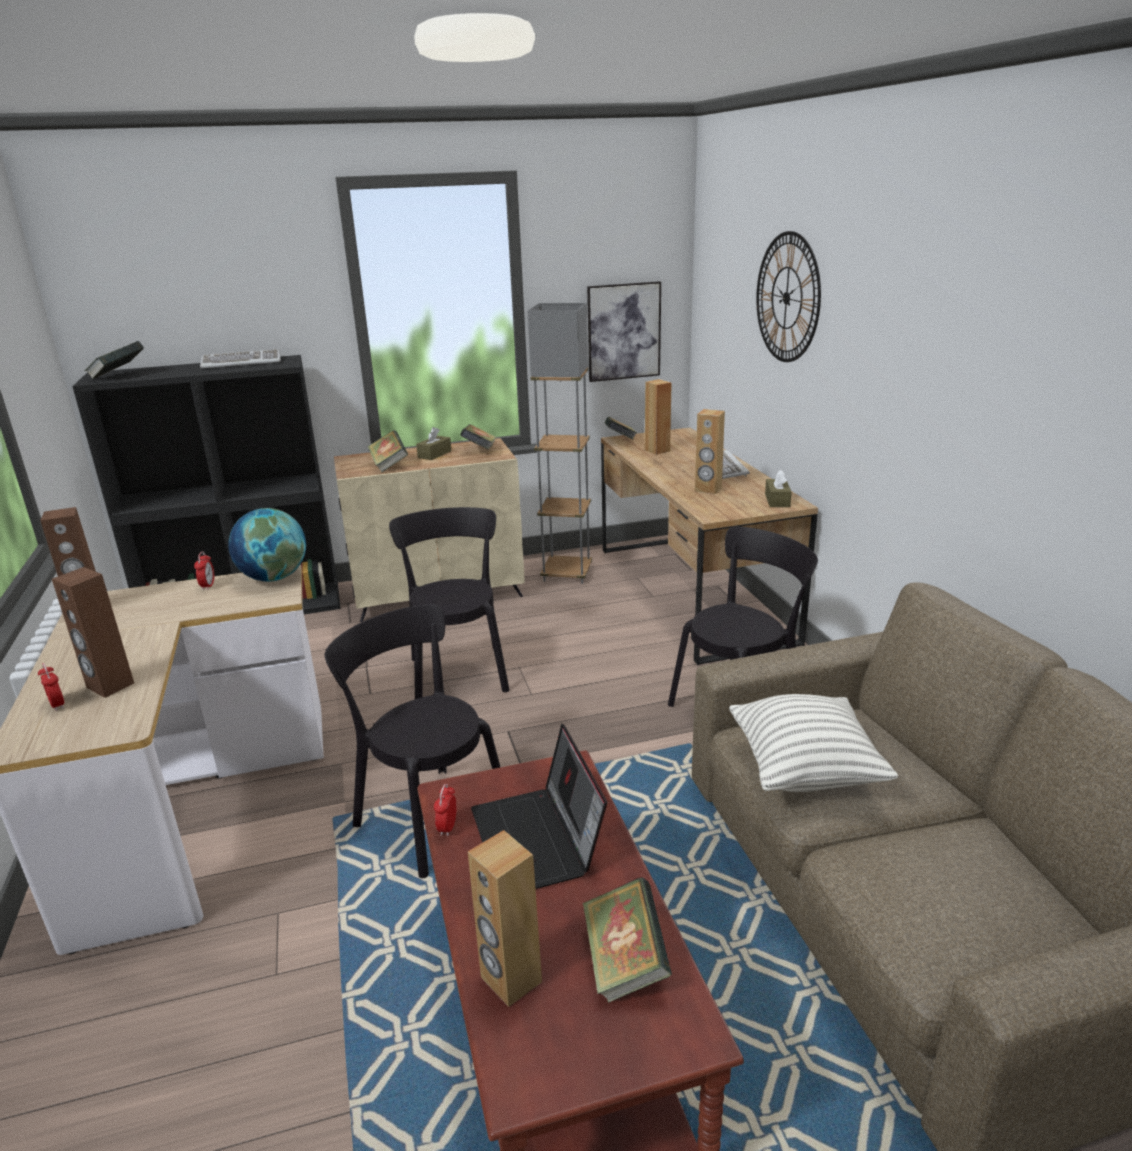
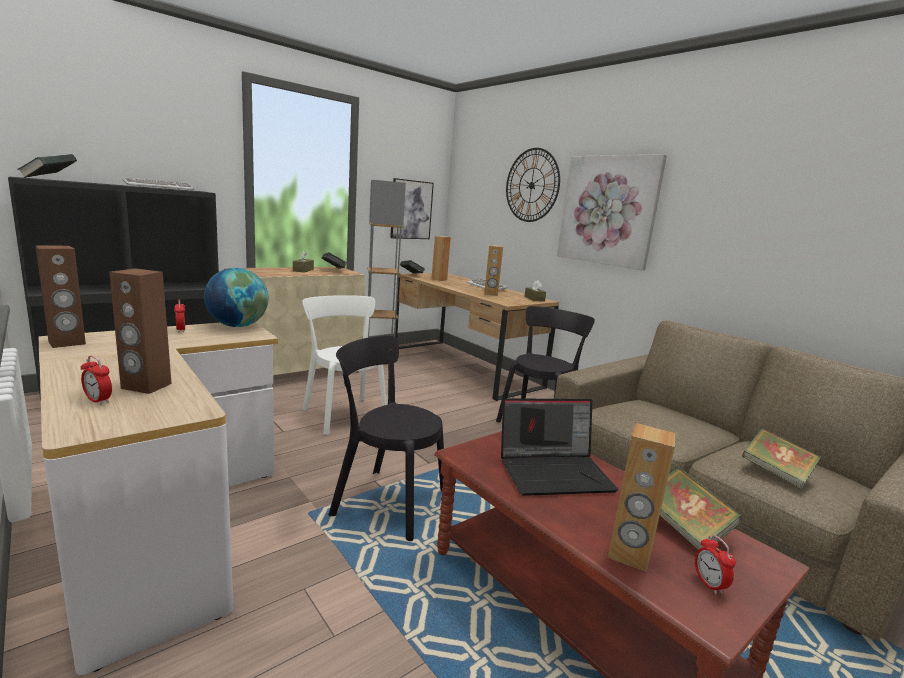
camera: 25 degrees left, 10 degrees down
book [368,430,408,472] -> book moved to [742,428,821,489]
black chair [389,507,509,699] -> white chair [303,295,387,435]
alarm clock [434,784,457,836] -> alarm clock moved to [695,535,736,594]
laptop [471,724,607,889] -> laptop turned 60 degrees counterclockwise [501,398,618,496]
pillow [729,694,898,792] -> none
none -> picture [557,154,667,271]

